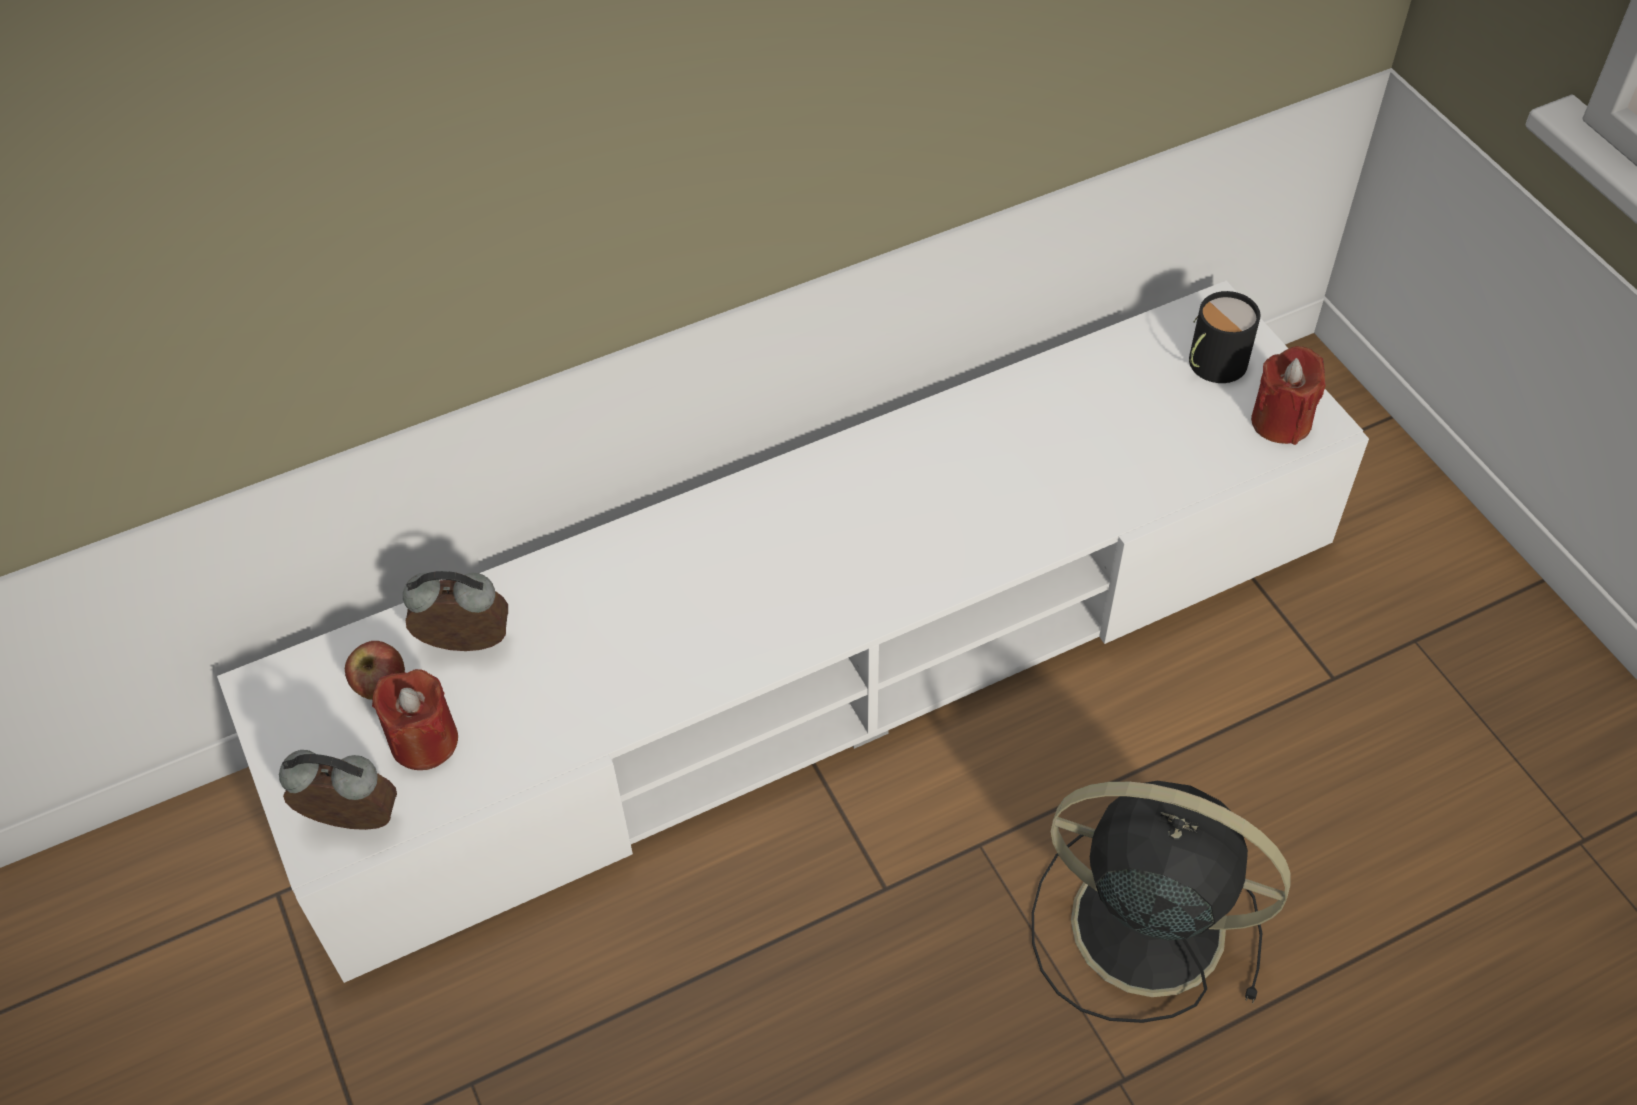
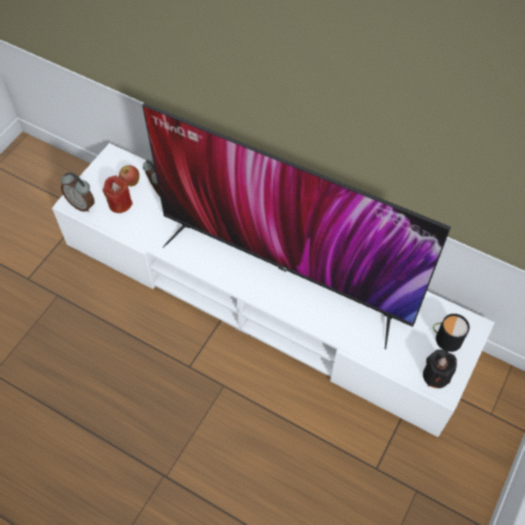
camera: 55 degrees right, 5 degrees up
alarm clock [279,750,397,830] -> alarm clock turned 150 degrees clockwise [61,172,95,212]
black fan [1031,781,1291,1023] -> none
red candle [1251,346,1325,445] -> black candle [423,349,457,388]
none -> television [142,103,451,350]

